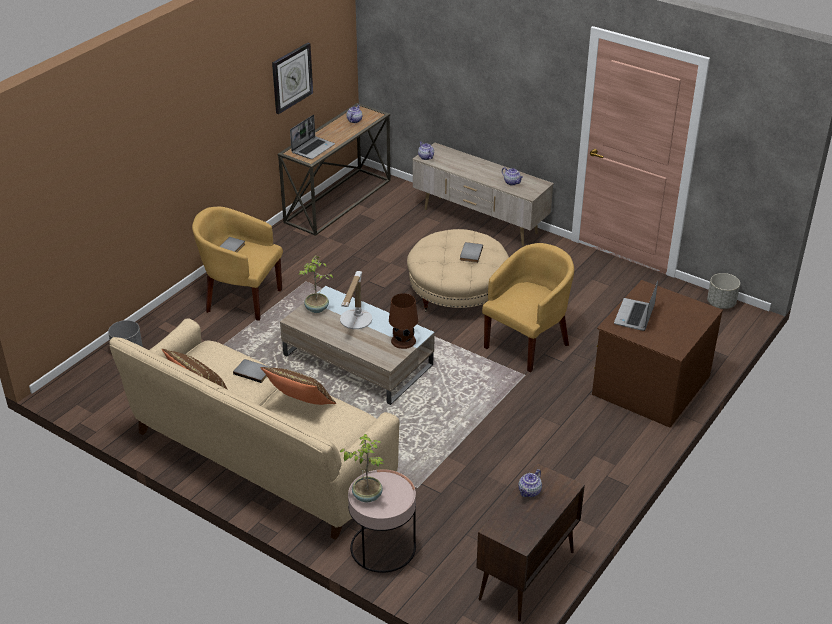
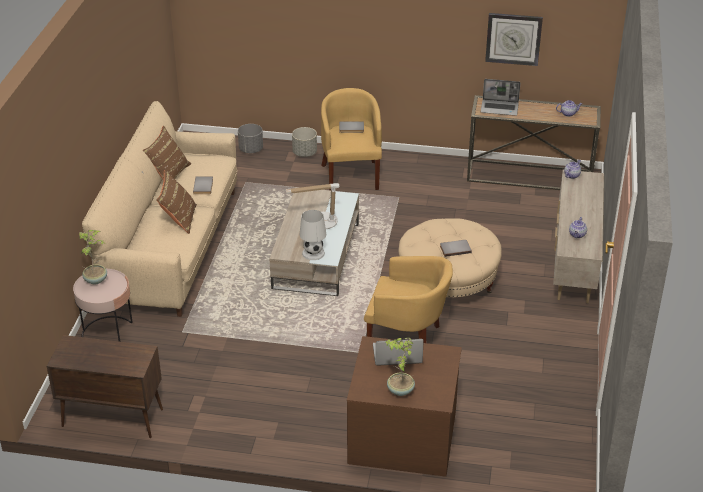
camera: 65 degrees right, 0 degrees up
potted plant [299,255,333,313] -> potted plant moved to [385,338,415,396]
brown table lamp [389,293,418,349] -> white table lamp [300,210,326,260]
teapot [518,469,542,497] -> none
grey planter [707,273,740,309] -> grey planter moved to [292,127,317,157]

